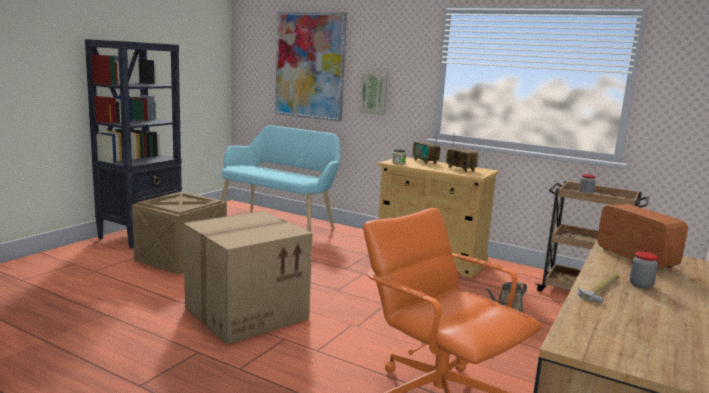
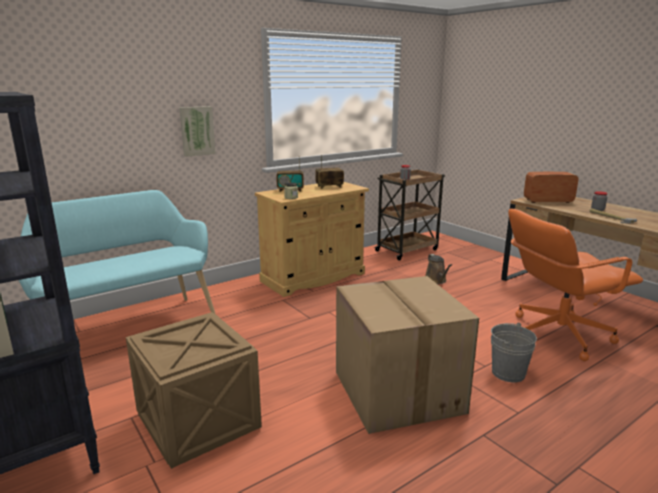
camera: 65 degrees left, 5 degrees up
picture [275,12,347,122] -> none
none -> grey bucket [491,322,537,383]

